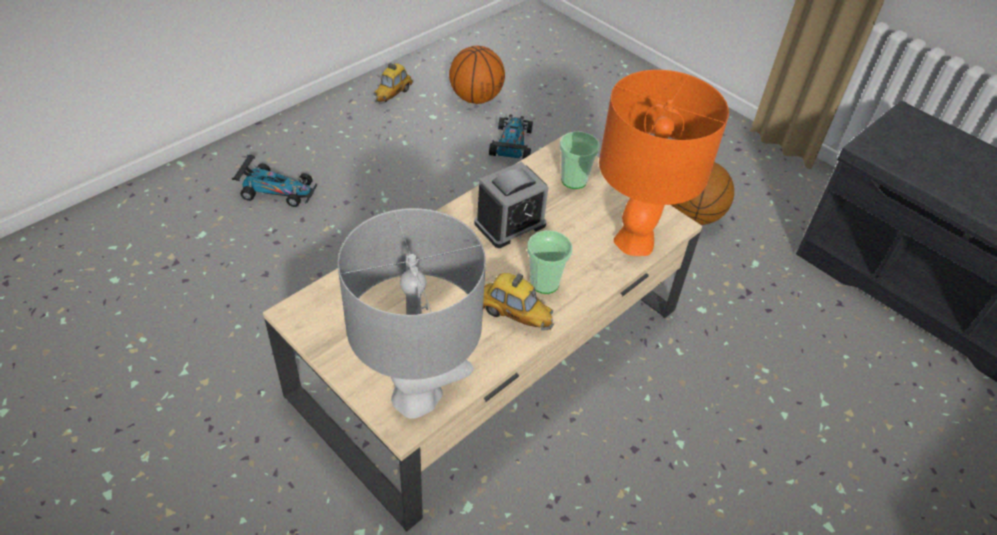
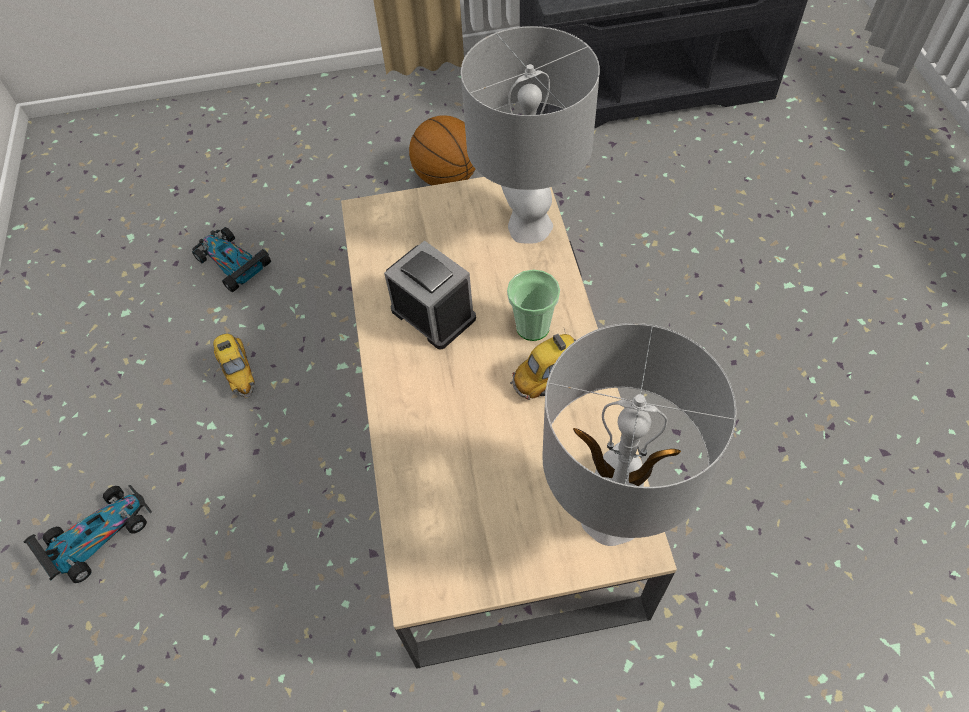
camera: 50 degrees left, 10 degrees up
toy car [373,63,413,104] -> toy car moved to [213,334,255,398]
basketball [449,46,505,104] -> none
alarm clock [474,161,548,248] -> alarm clock turned 45 degrees counterclockwise [384,240,476,350]
cup [560,131,600,189] -> none
orange table lamp [599,70,729,256] -> grey table lamp [461,26,600,243]

